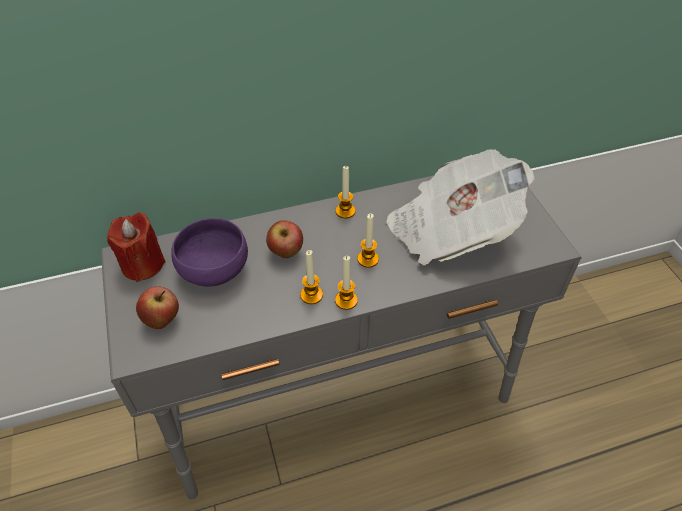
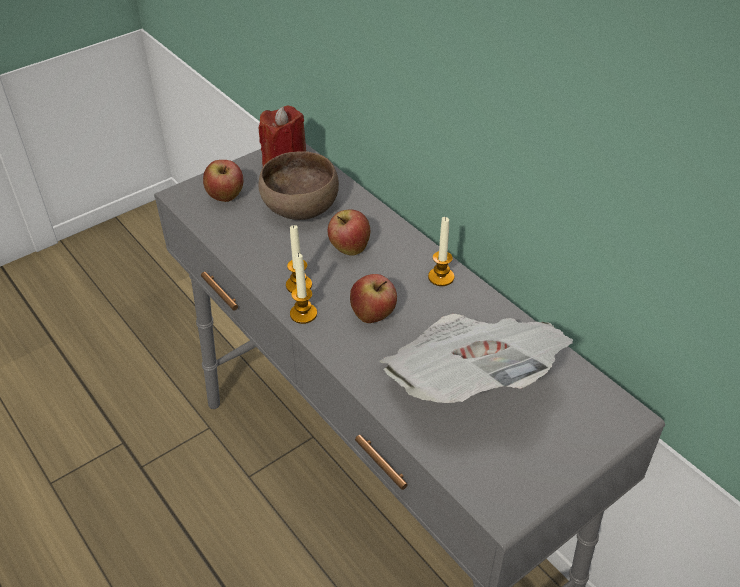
camera: 70 degrees right, 5 degrees down
purple bowl [171,218,248,286] -> brown bowl [258,151,339,220]
candle [357,213,379,267] -> apple [350,274,397,323]

